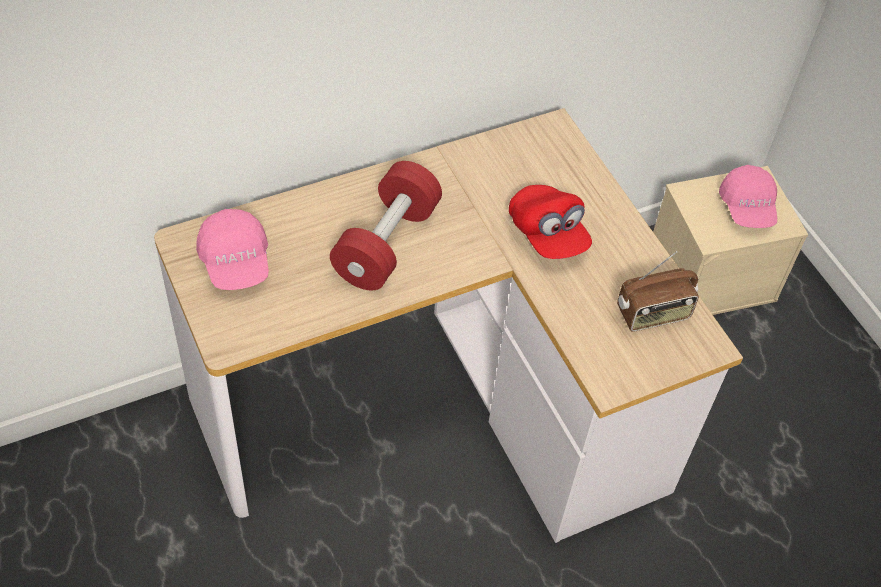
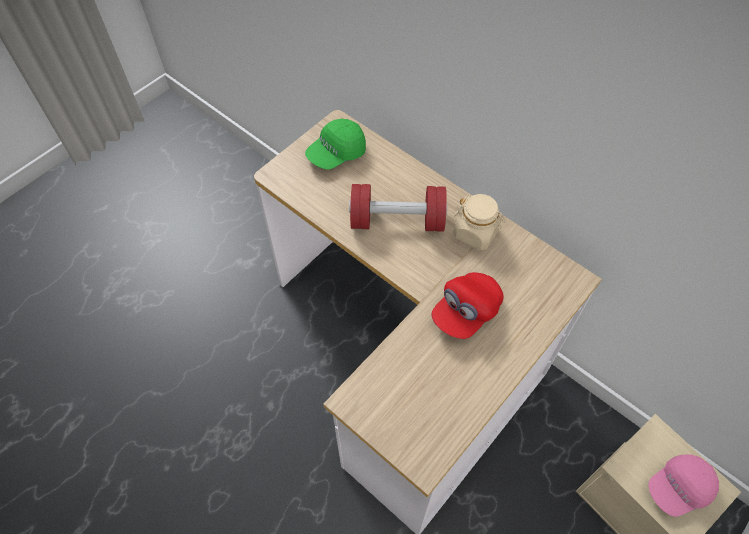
camera: 70 degrees right, 5 degrees up
pink cap [196,209,269,290] -> green cap [305,119,366,170]
radio [617,251,699,332] -> none
none -> beige jar [454,194,506,250]

